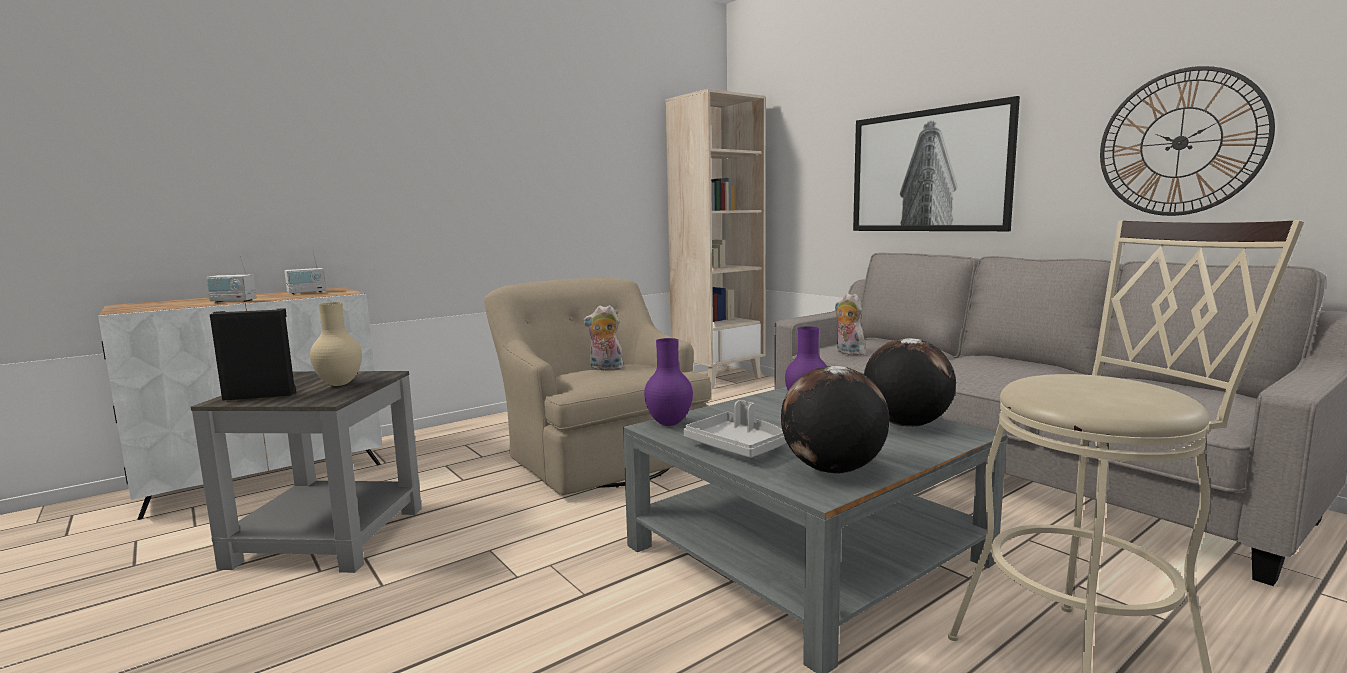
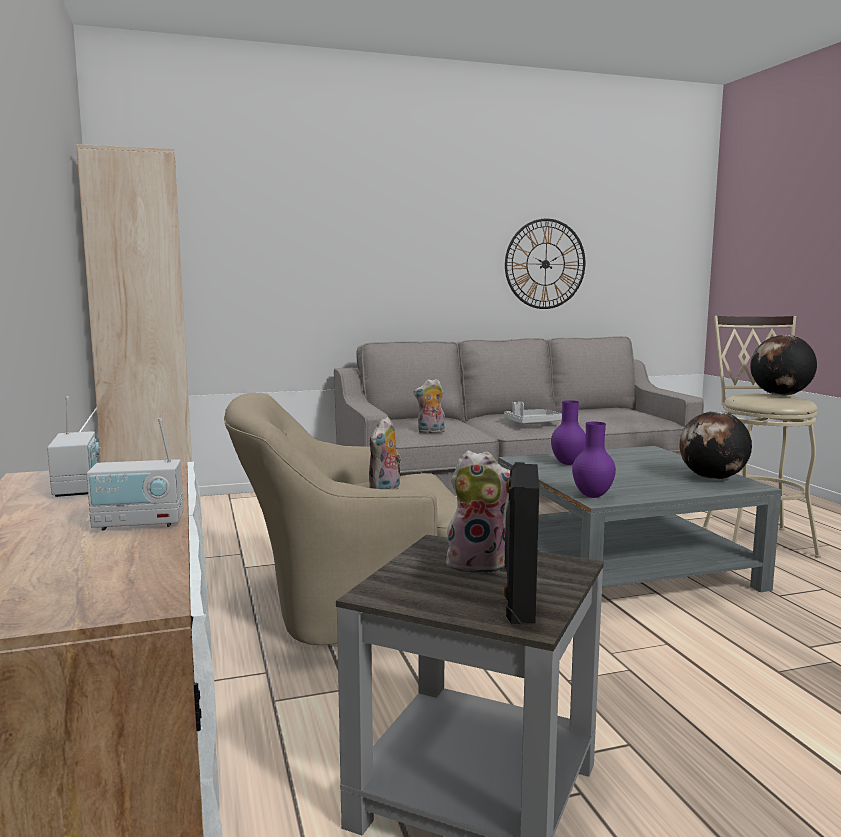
camera: 70 degrees left, 0 degrees up
radio [206,255,257,303] -> radio turned 60 degrees clockwise [87,418,184,531]
beige vase [310,302,362,386] -> plush toy [446,450,510,574]
grey tray [683,400,786,458] -> grey tray moved to [504,402,562,424]
picture [853,96,1020,231] -> none
globe [864,338,956,427] -> globe moved to [750,335,817,396]

